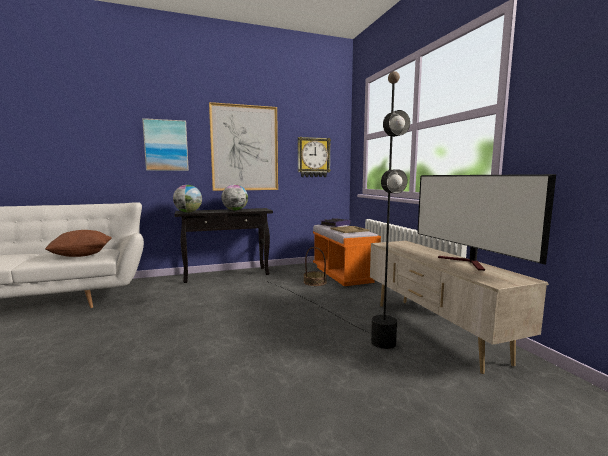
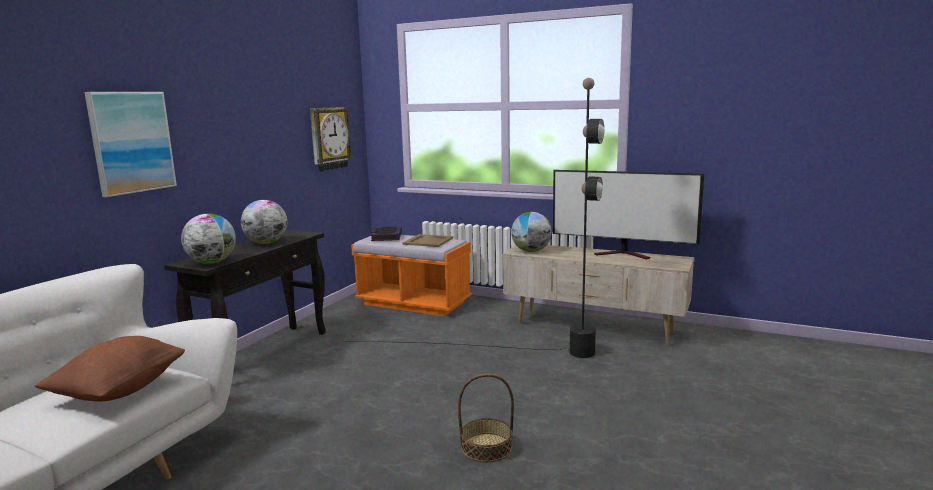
camera: 45 degrees left, 5 degrees up
picture [209,102,278,191] -> none
basket [304,247,327,286] -> basket moved to [458,374,514,462]
none -> globe [511,212,552,252]

